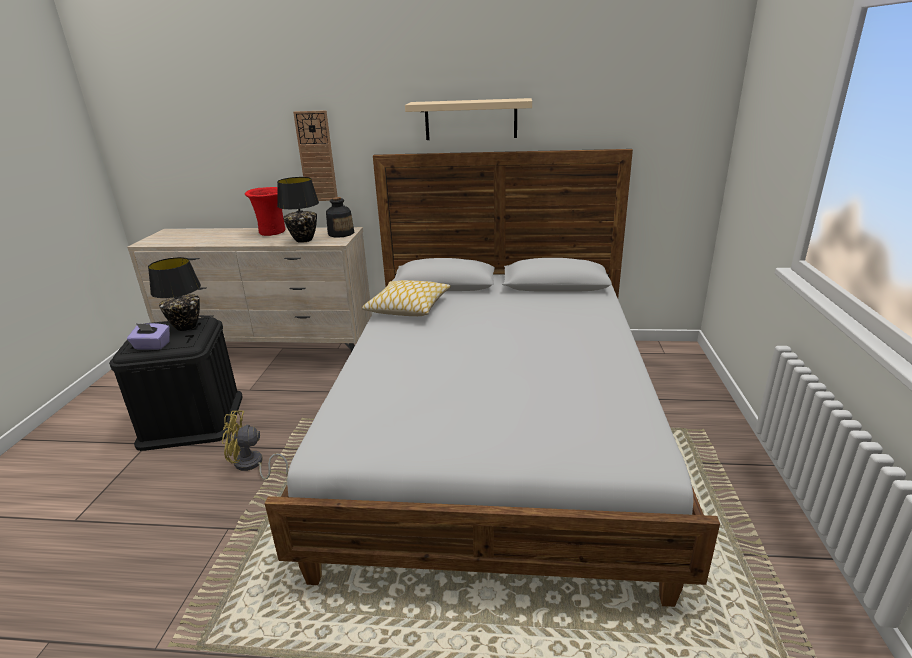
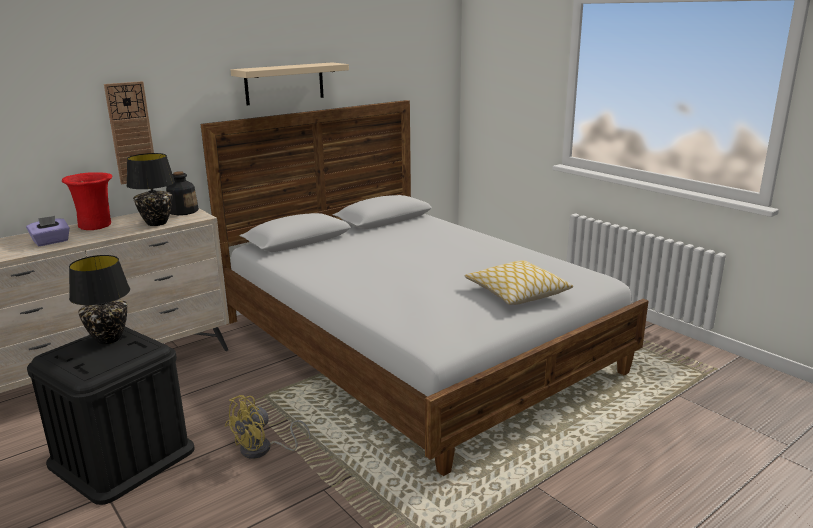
camera: 45 degrees left, 5 degrees down
purple tissue box [127,323,170,350] -> purple tissue box moved to [26,216,70,246]
pillow [362,280,450,316] -> pillow moved to [465,260,573,305]

